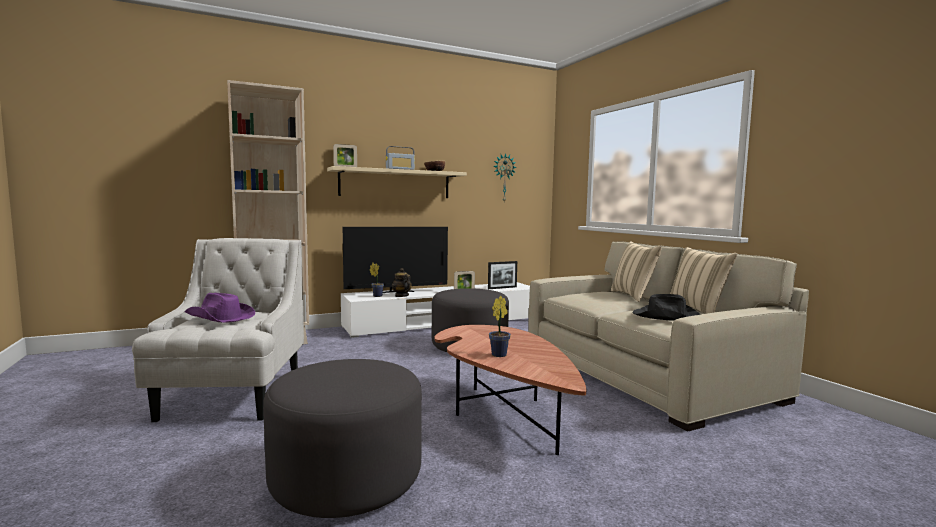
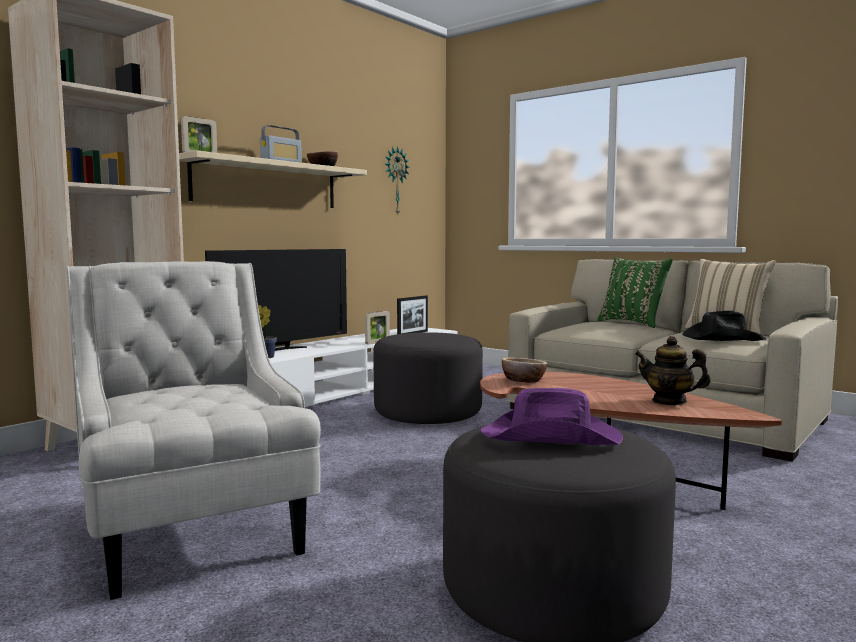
camera: 25 degrees left, 0 degrees up
purple hat [185,293,255,323] -> purple hat moved to [481,388,623,445]
teapot [392,268,412,297] -> teapot moved to [635,336,711,405]
potted plant [489,296,511,357] -> none
beige pillow [611,241,662,302] -> green pillow [597,257,673,328]
none -> bowl [502,358,547,383]

